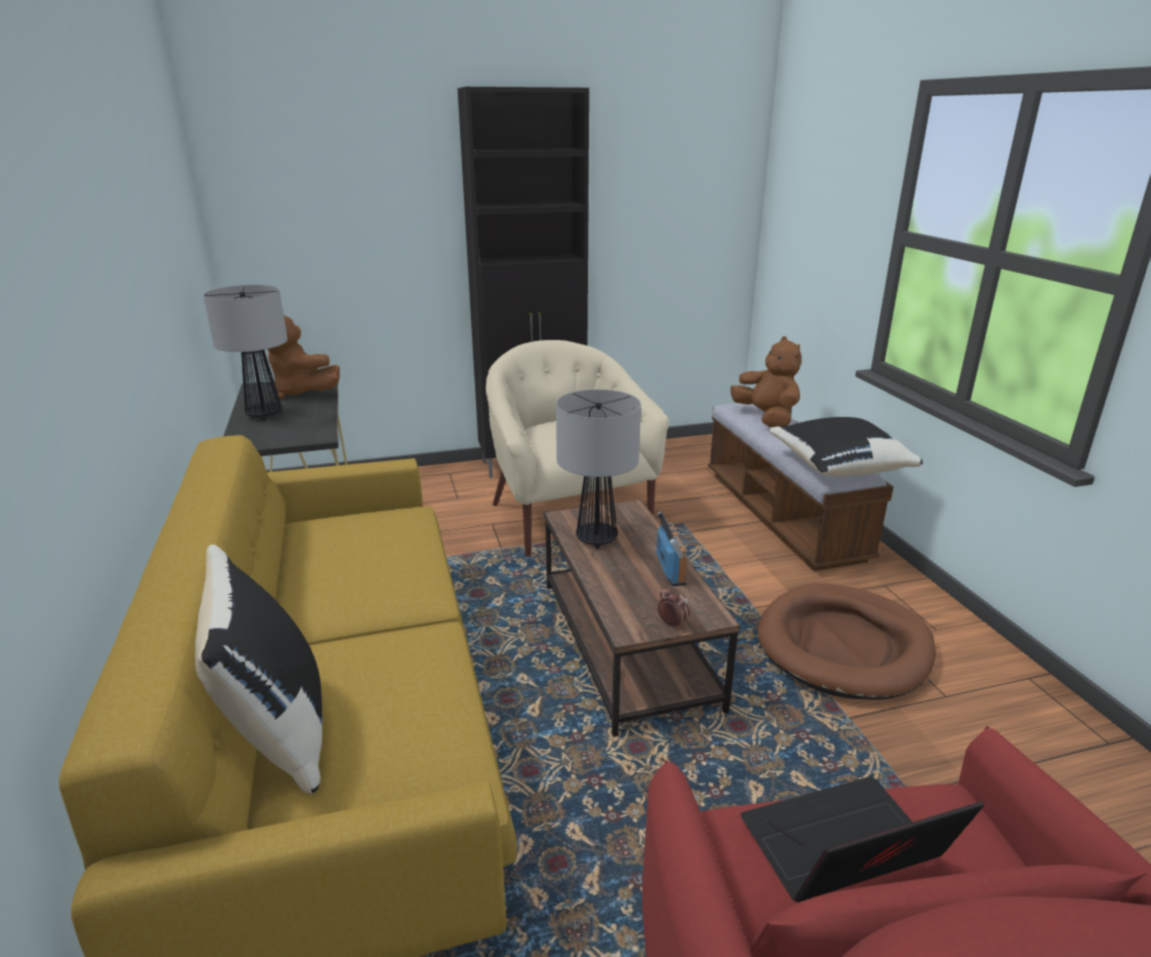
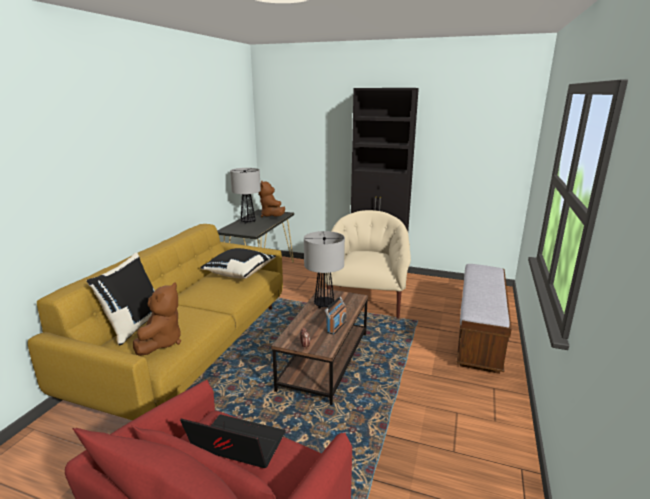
camera: 35 degrees right, 5 degrees down
brown plush toy [730,336,801,427] -> brown plush toy moved to [133,283,181,356]
brown dog bed [758,583,936,700] -> none
black pillow [769,417,923,477] -> black pillow moved to [200,248,276,279]

